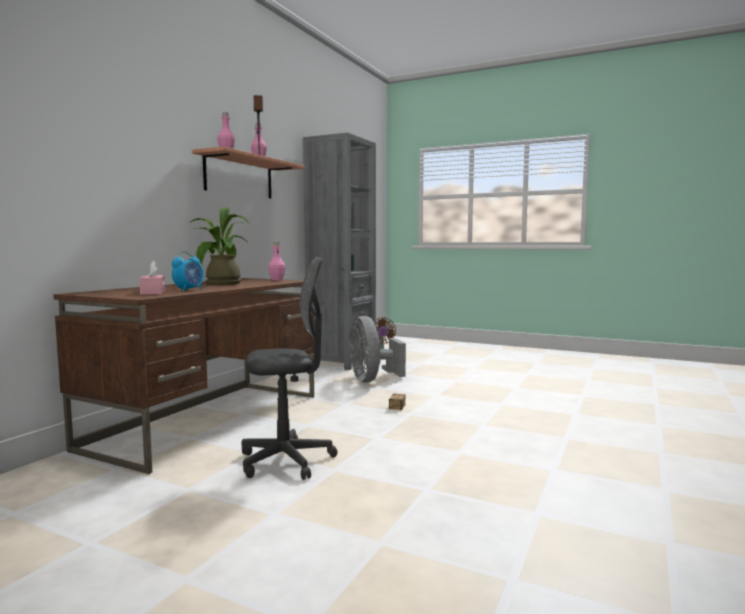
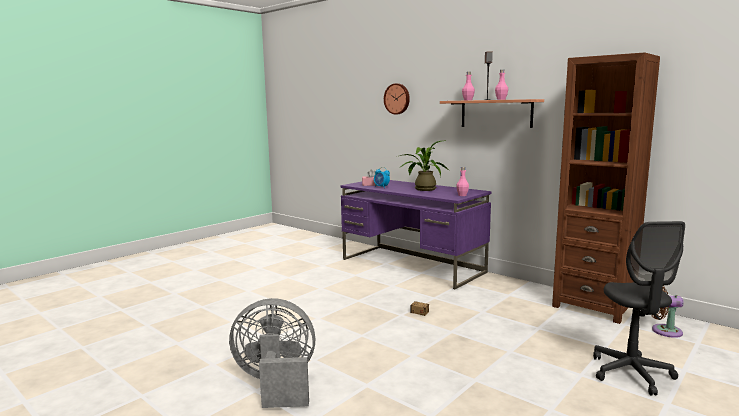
camera: 105 degrees right, 5 degrees up
brown desk [53,278,314,474] -> purple desk [341,180,491,290]
grey office chair [241,257,337,480] -> grey office chair moved to [593,221,685,396]
grey bookcase [303,132,376,370] -> brown bookcase [552,52,660,324]
grey fan [349,316,406,382] -> grey fan moved to [229,298,315,408]
none -> wall clock [384,83,410,114]

